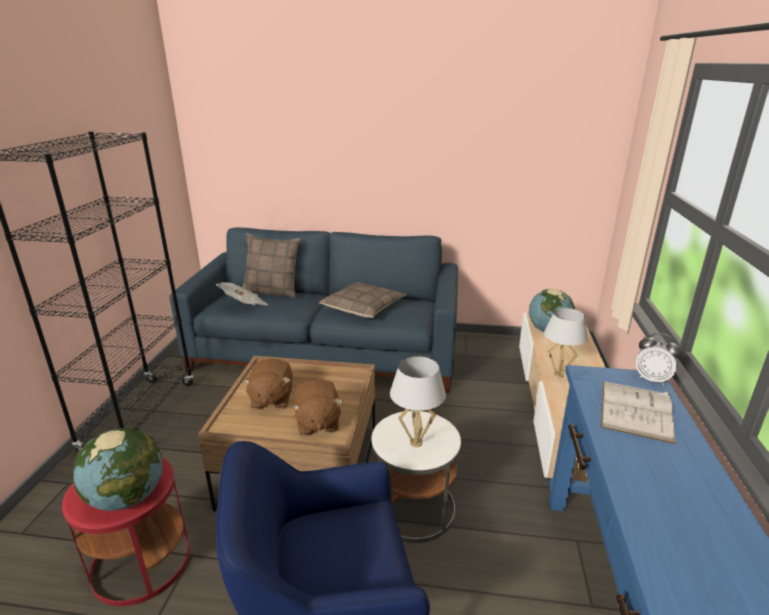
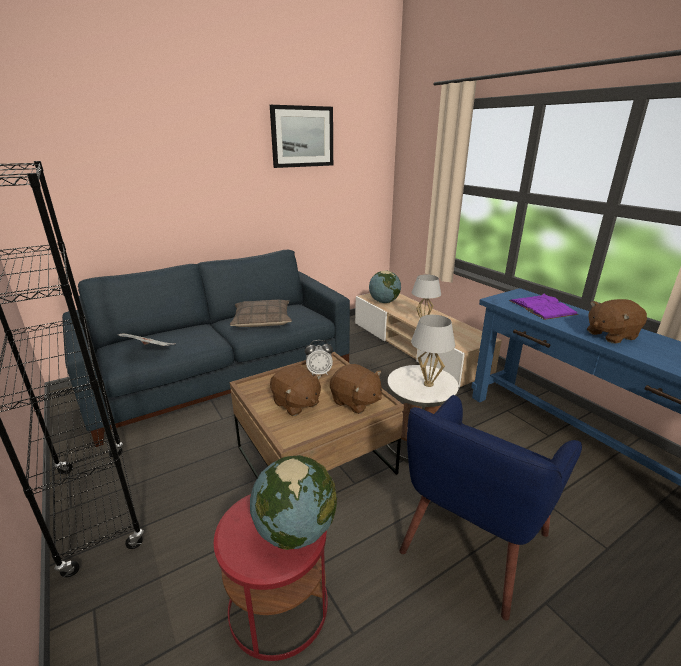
camera: 40 degrees left, 0 degrees up
pillow [242,233,301,298] -> none
white book [601,381,676,444] -> purple book [509,294,578,320]
alarm clock [635,333,683,386] -> alarm clock moved to [305,340,333,375]
none -> picture [270,105,333,168]
none -> brown plush toy [587,299,647,344]

